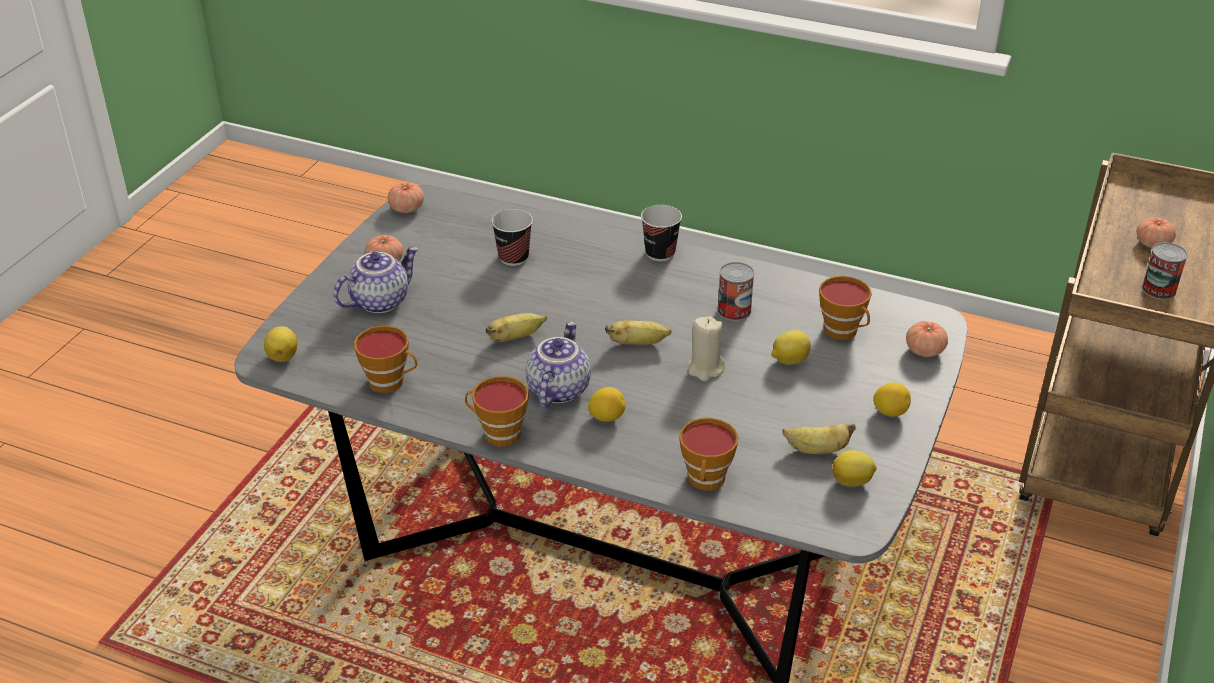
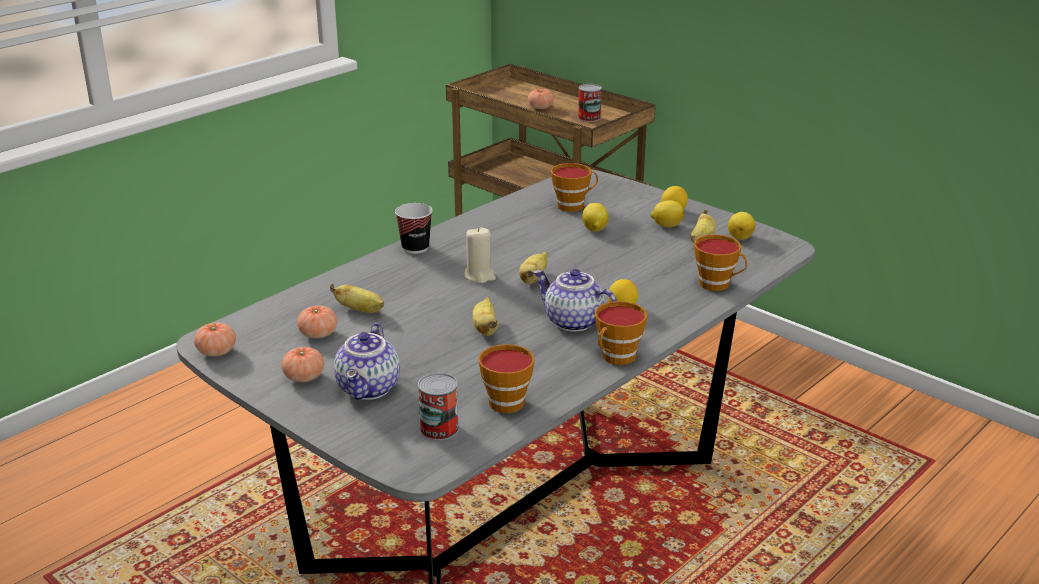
camera: 70 degrees left, 10 degrees down
lemon [264,326,297,362] -> lemon moved to [650,200,684,227]
teapot [333,246,419,313] -> teapot turned 150 degrees counterclockwise [334,322,400,400]
cup [491,209,533,266] -> banana [330,284,384,313]
beige candle [688,316,725,381] -> beige candle moved to [464,227,496,283]
can [717,262,755,321] -> can moved to [418,373,459,440]
tomato [906,321,948,357] -> tomato moved to [297,306,337,338]

